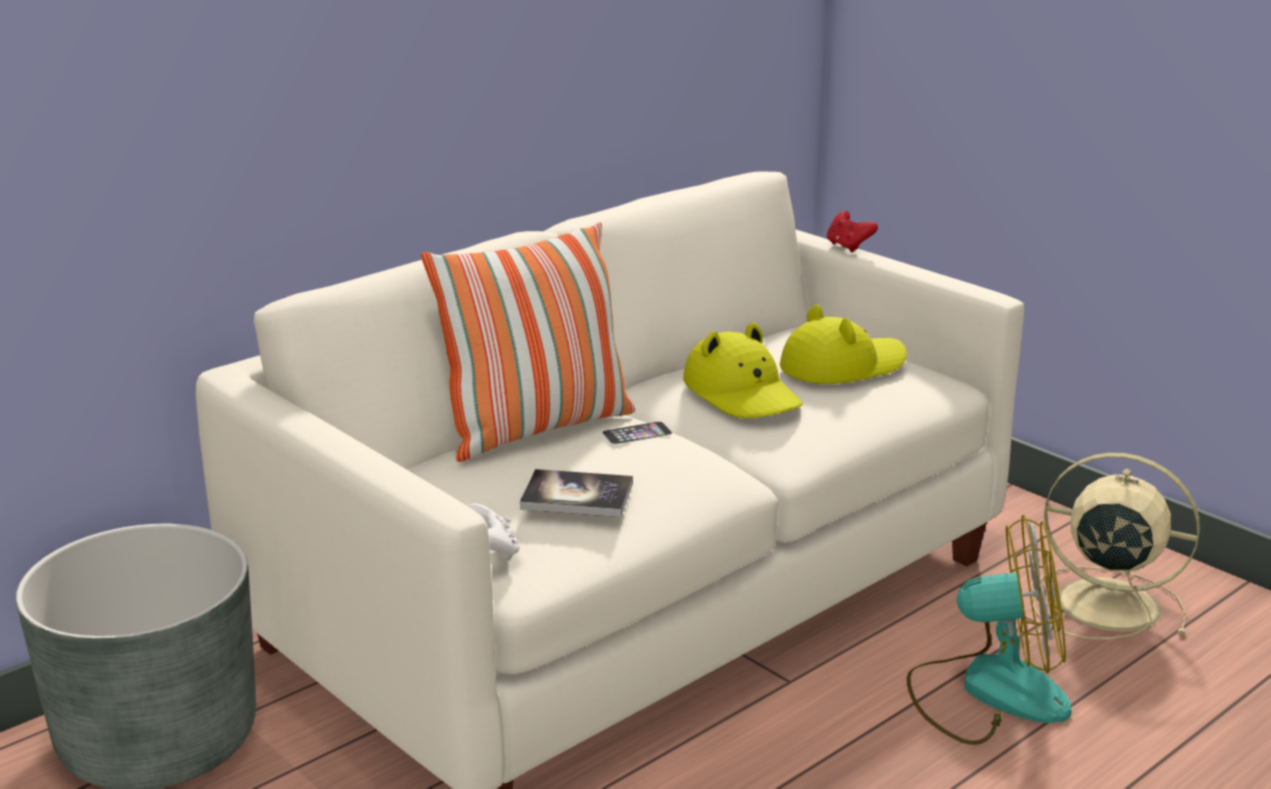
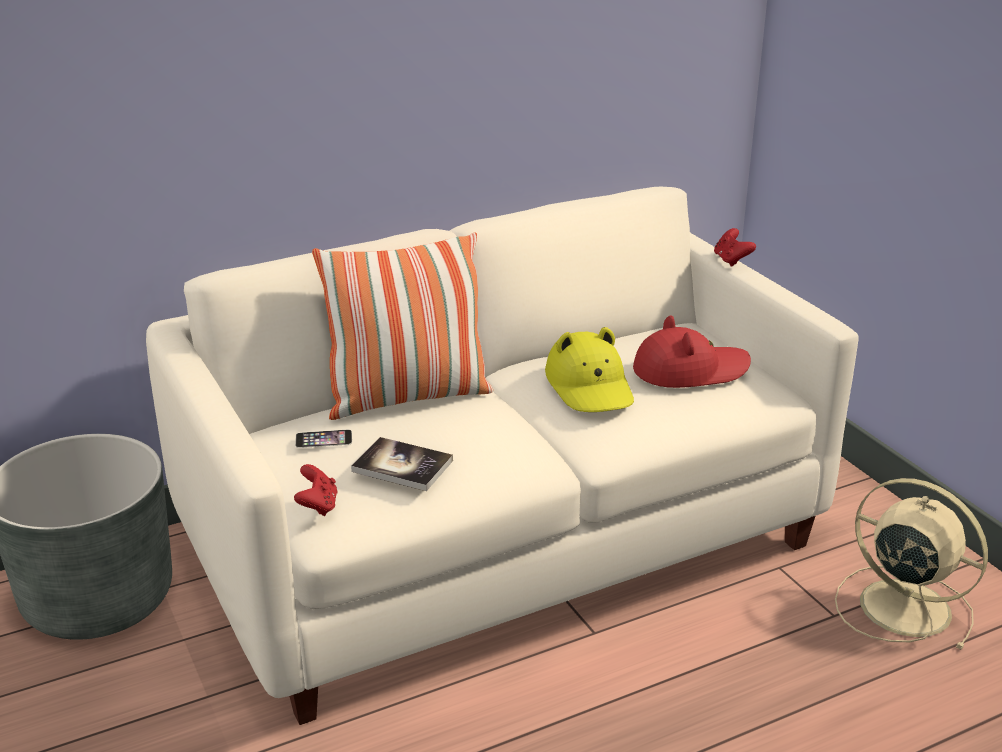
camera: 15 degrees right, 5 degrees up
white game controller [468,503,520,561] -> red game controller [294,464,338,516]
phone [602,421,672,445] -> phone moved to [295,430,352,448]
yellow hat [780,305,907,384] -> red hat [633,316,751,388]
fan [907,514,1072,745] -> none

